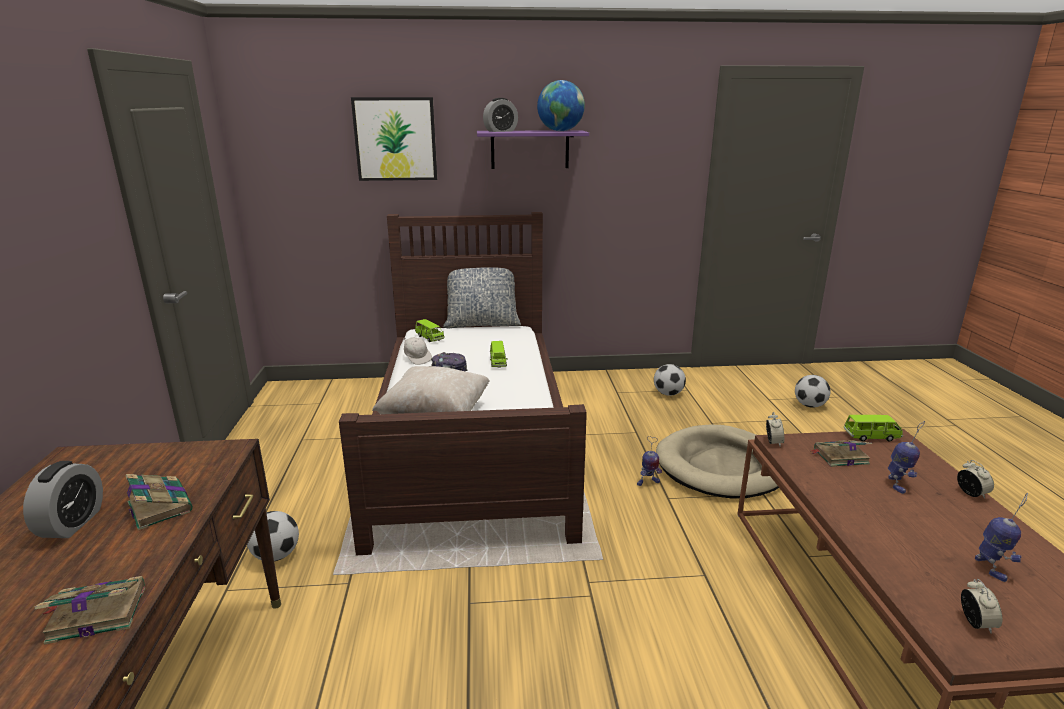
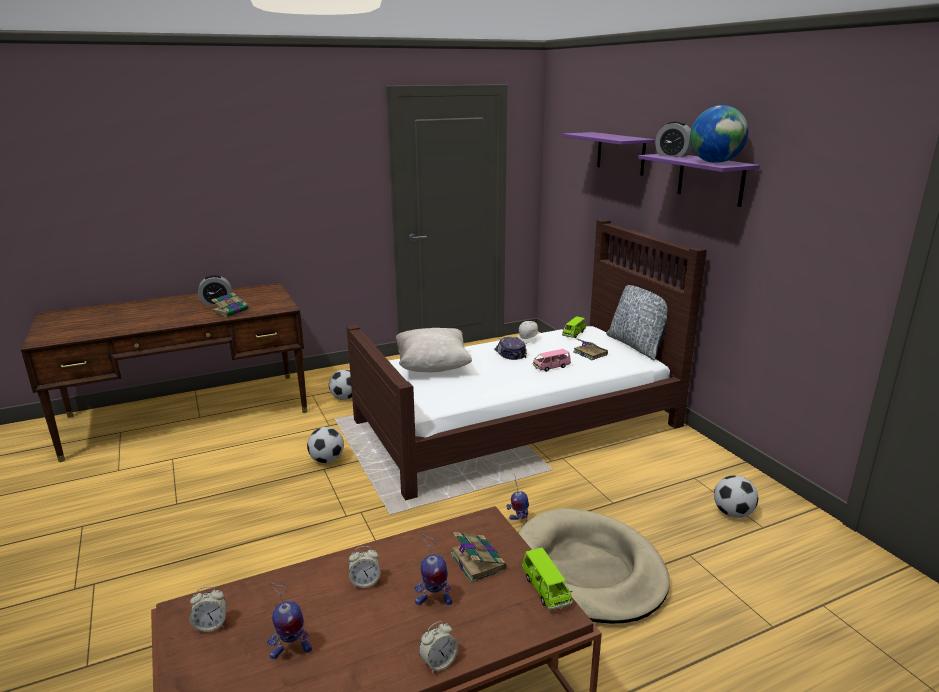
camera: 70 degrees right, 0 degrees up
book [35,576,145,645] -> book moved to [573,338,608,360]
picture [351,97,437,181] -> purple shelf [562,132,655,176]
green toy car [490,341,508,368] -> pink toy car [533,349,571,372]
alarm clock [766,412,784,447] -> alarm clock moved to [349,546,381,588]
football [795,375,831,408] -> football moved to [307,427,344,463]

